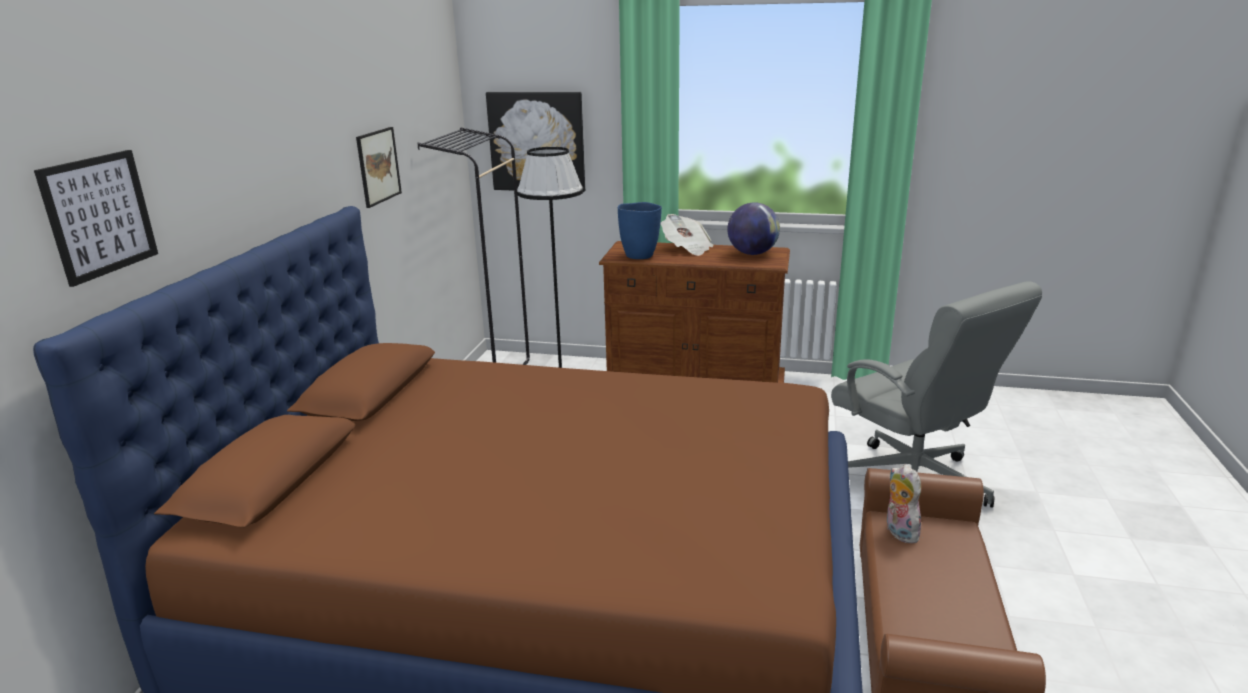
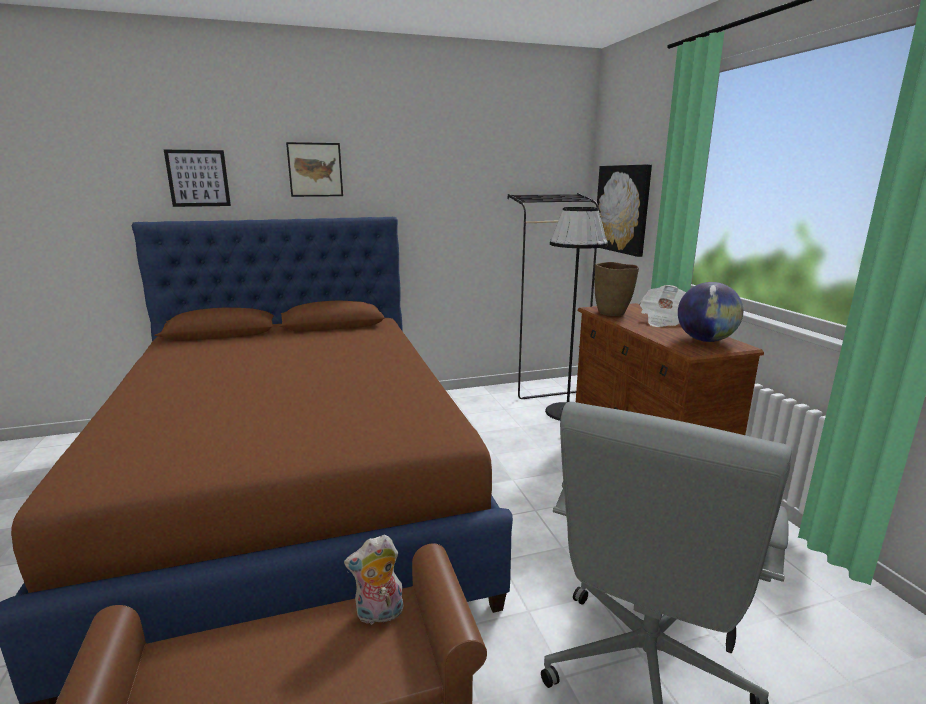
camera: 60 degrees right, 5 degrees down
picture [356,127,402,208] -> picture moved to [286,142,343,197]
blue vase [618,202,662,259] -> brown vase [595,262,639,316]
plush toy [887,465,922,543] -> plush toy turned 150 degrees counterclockwise [344,535,403,625]

